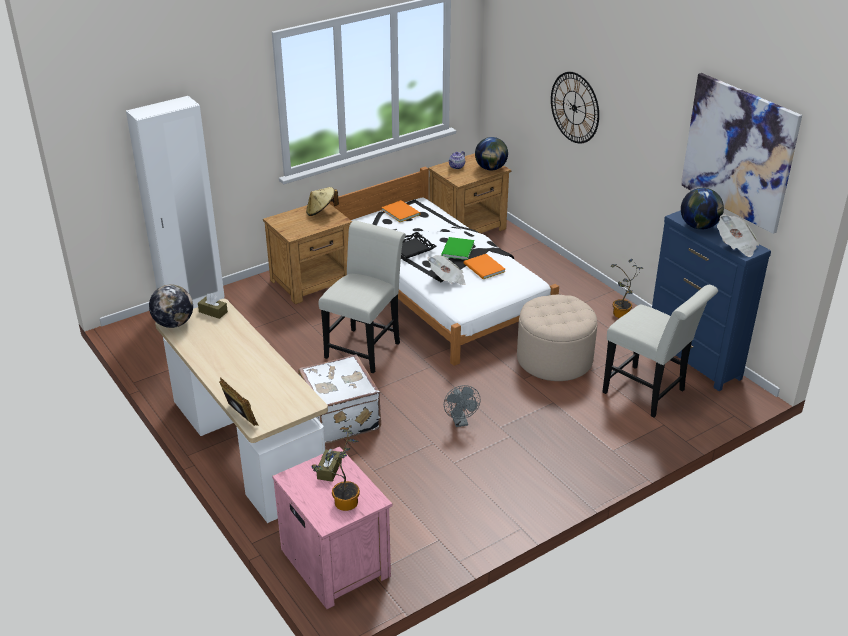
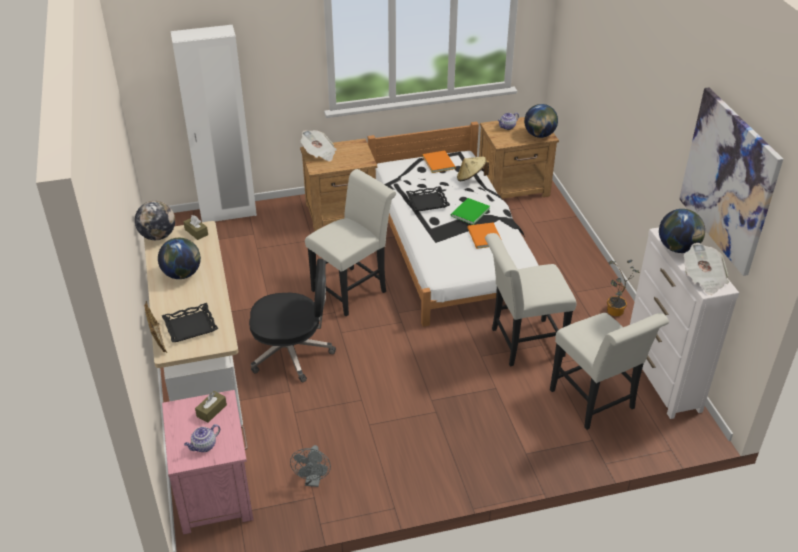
camera: 20 degrees right, 5 degrees up
white suitcase [298,354,381,444] -> black office chair [249,259,336,382]
beige hat [306,187,339,216] -> beige hat moved to [457,156,489,181]
potted plant [312,429,360,511] -> teapot [184,424,220,452]
newspaper [428,255,466,285] -> newspaper moved to [300,130,337,162]
grey fan [444,385,481,427] -> grey fan moved to [290,445,331,487]
beige ottoman [517,295,597,381] -> white chair [485,233,577,366]
wall clock [551,72,599,144] -> none
blue dresser [652,210,771,391] -> white dresser [630,227,739,419]
none -> globe [158,238,201,279]
none -> black tray [162,303,218,342]

